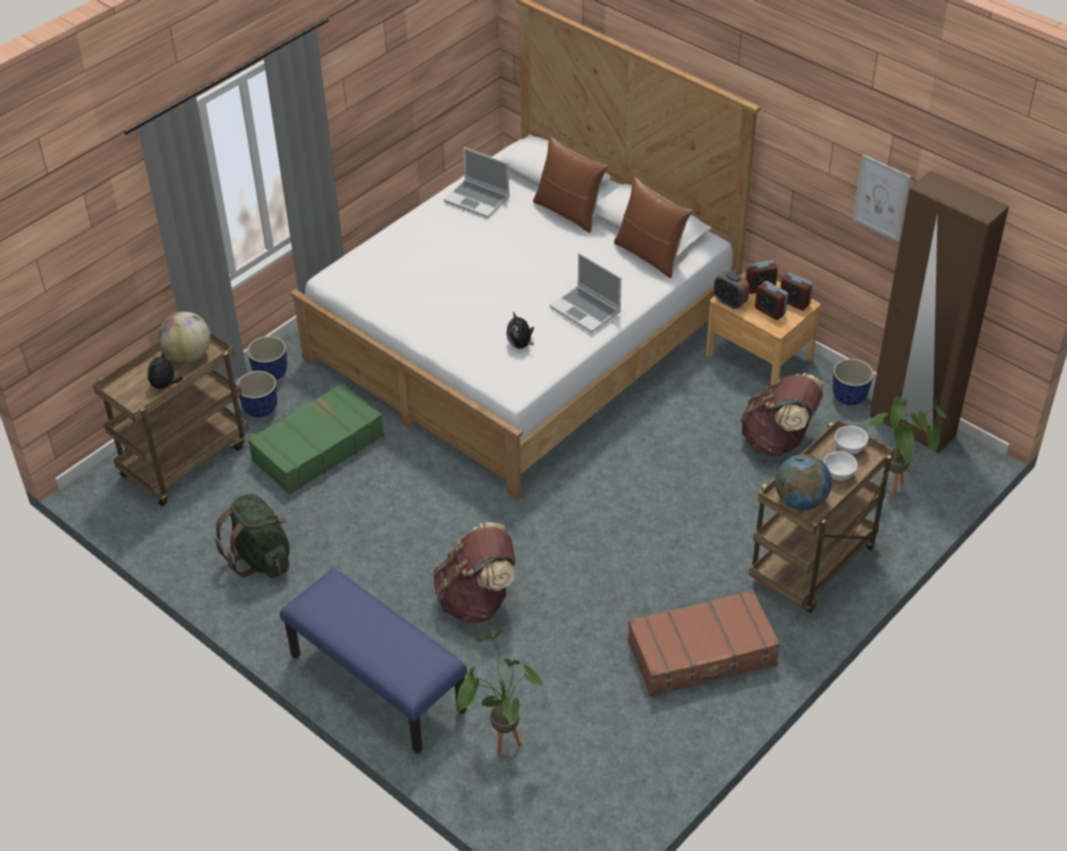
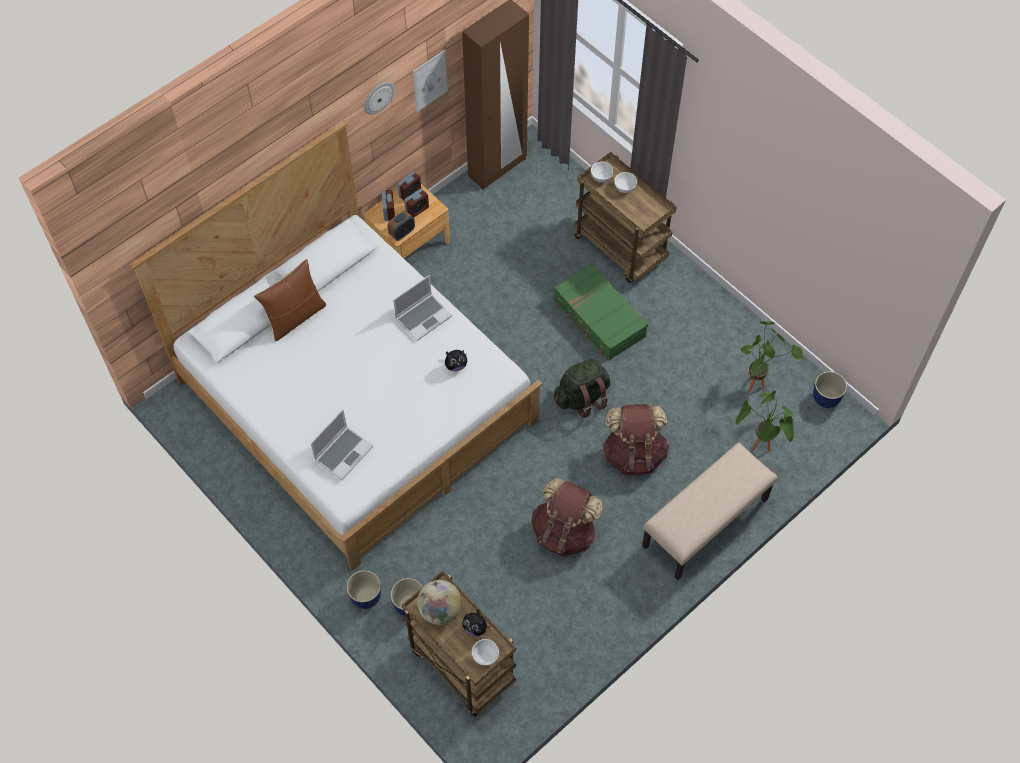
camera: 85 degrees left, 15 degrees up
green backpack [214,493,290,578] -> green backpack moved to [554,359,611,418]
green suitcase [248,382,384,495] -> green suitcase moved to [554,264,648,361]
blue bench [280,568,467,754] -> beige bench [642,443,778,580]
laptop [444,147,510,218] -> laptop moved to [311,409,373,480]
brown pillow [614,176,692,278] -> none
brown suitcase [628,590,780,696] -> none
brown backpack [740,373,824,457] -> brown backpack moved to [531,478,603,557]
globe [775,454,832,510] -> none
planter [832,359,874,406] -> planter moved to [813,371,847,408]
potted plant [868,396,950,498] -> potted plant moved to [740,321,803,393]
none -> wall clock [364,81,395,115]
none -> white bowl [472,639,499,666]

